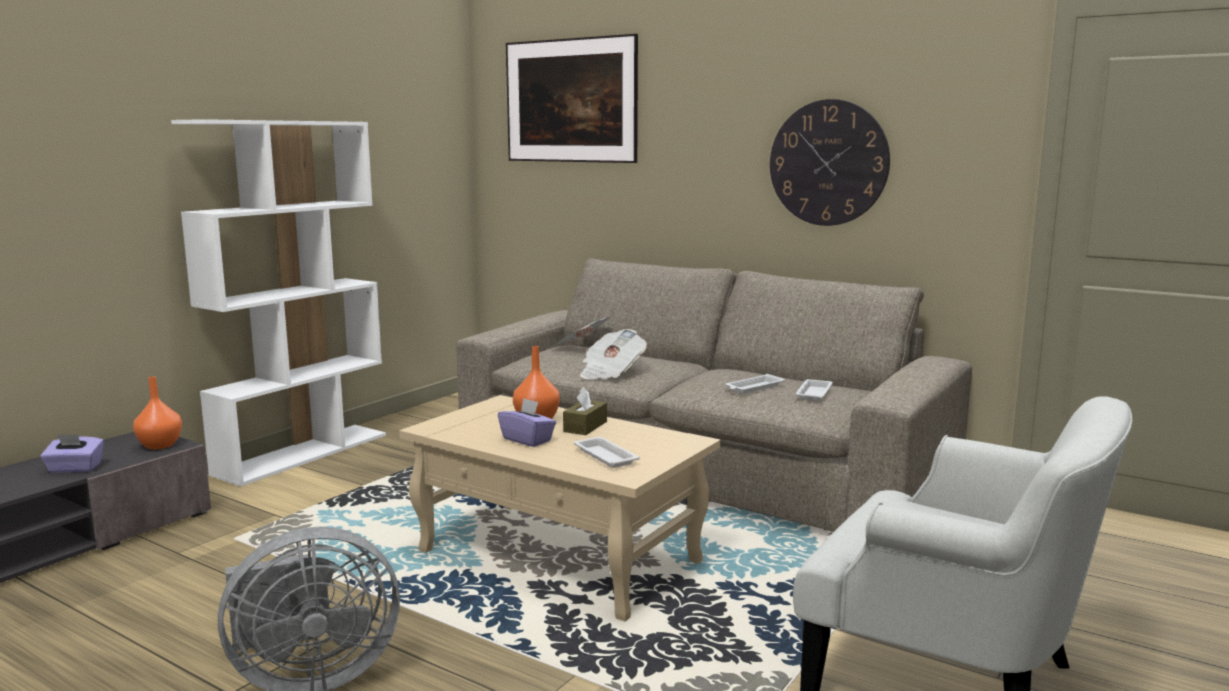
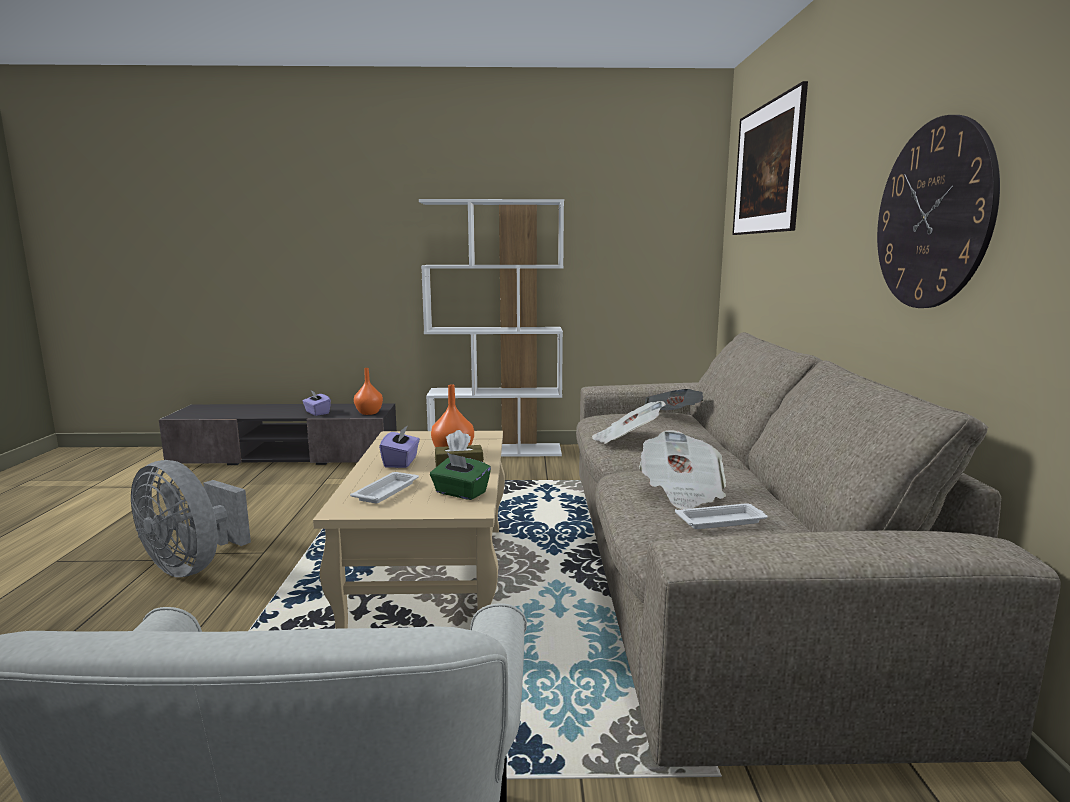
camera: 55 degrees right, 0 degrees up
white tray [725,374,785,394] -> newspaper [639,430,726,509]
none -> green tissue box [430,453,491,500]

